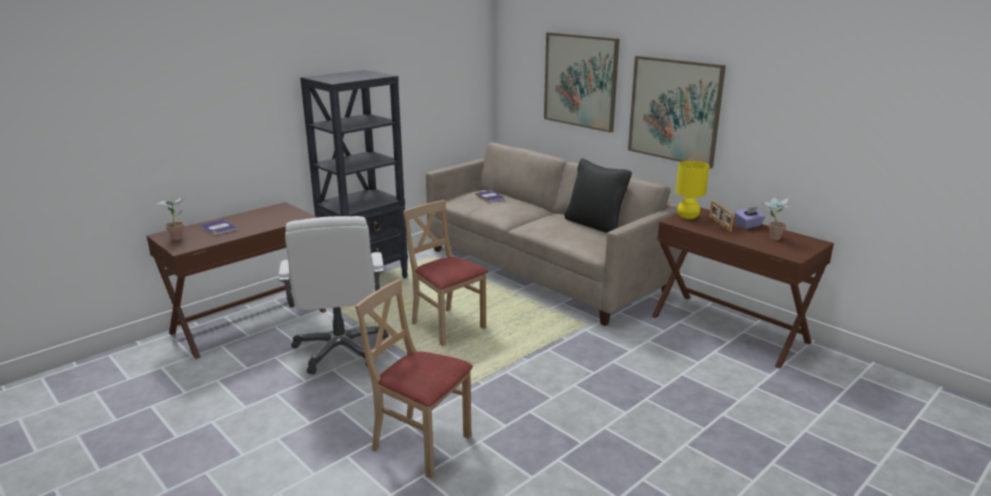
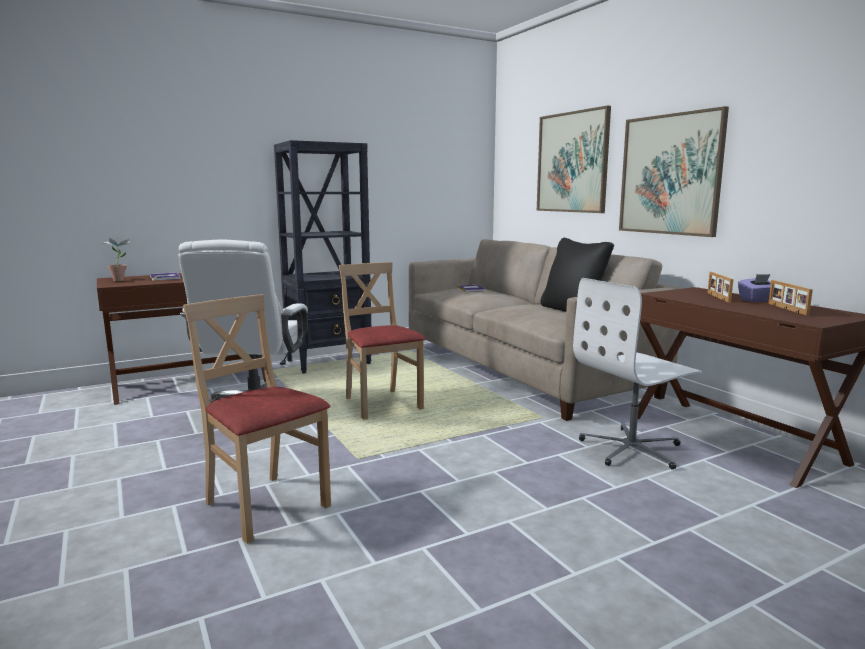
camera: 15 degrees right, 10 degrees down
yellow table lamp [676,161,709,219] -> none
potted plant [763,195,790,240] -> picture frame [768,280,813,316]
none -> white office chair [573,278,702,469]

